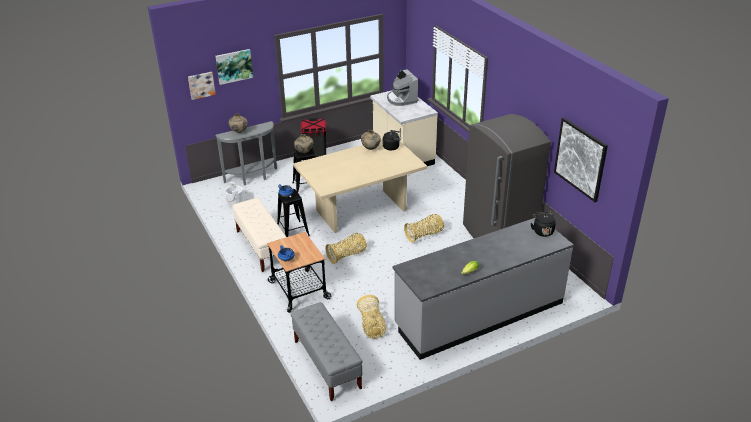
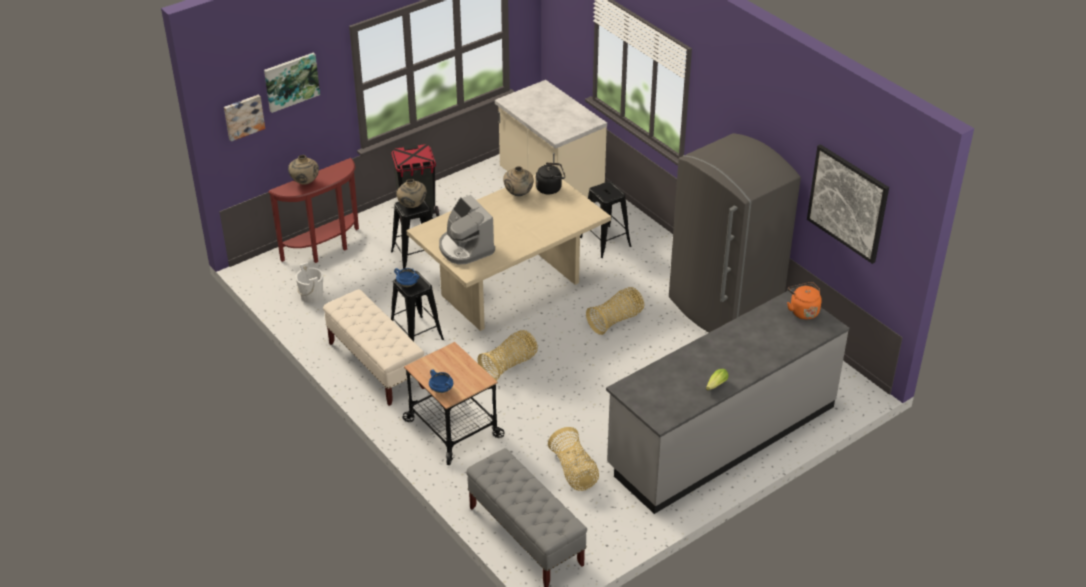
camera: 10 degrees left, 5 degrees up
grey console table [215,121,277,186] -> red console table [268,158,359,263]
coffee machine [387,69,418,106] -> coffee machine moved to [439,195,495,265]
black kettle [531,211,556,237] -> orange kettle [787,282,822,320]
none -> black stool [580,181,632,258]

